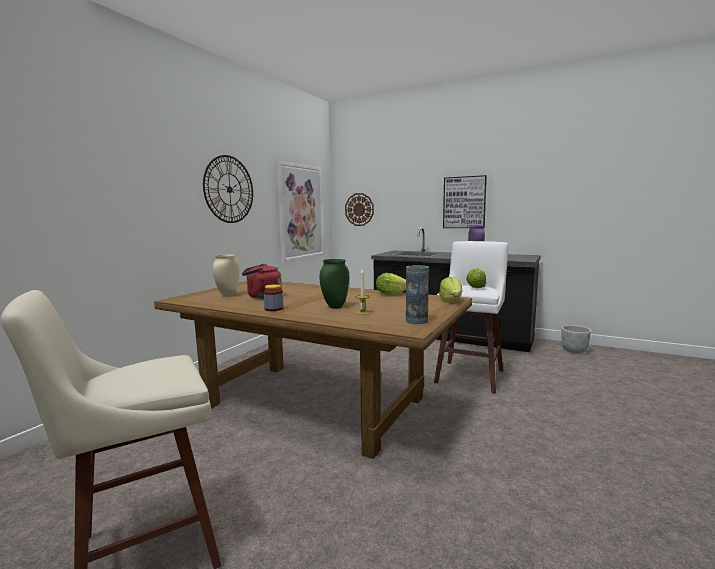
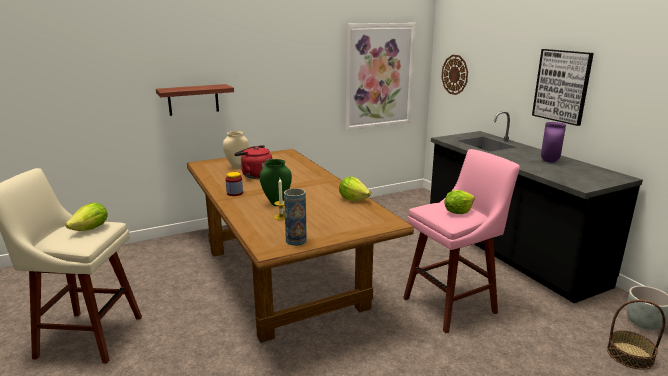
camera: 35 degrees right, 10 degrees up
wall clock [203,155,253,223] -> none
white stool [434,241,508,394] -> pink stool [403,149,520,333]
lettuce [439,277,462,302] -> lettuce moved to [65,203,108,231]
none -> shelf [156,84,234,116]
none -> basket [607,300,665,370]

